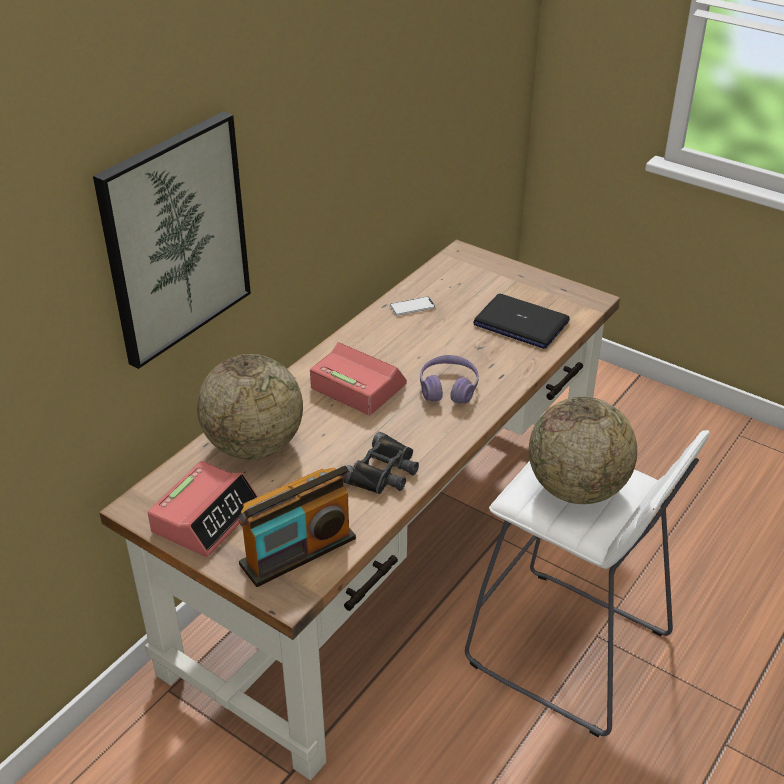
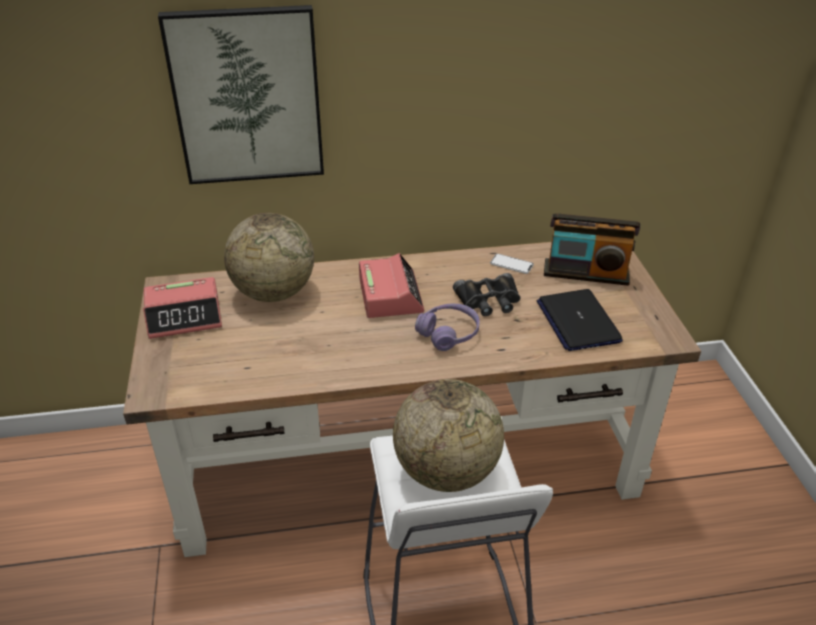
camera: 45 degrees right, 0 degrees up
radio [239,466,356,587] -> radio moved to [544,213,640,286]
black binoculars [343,432,419,494] -> black binoculars moved to [453,273,520,316]

